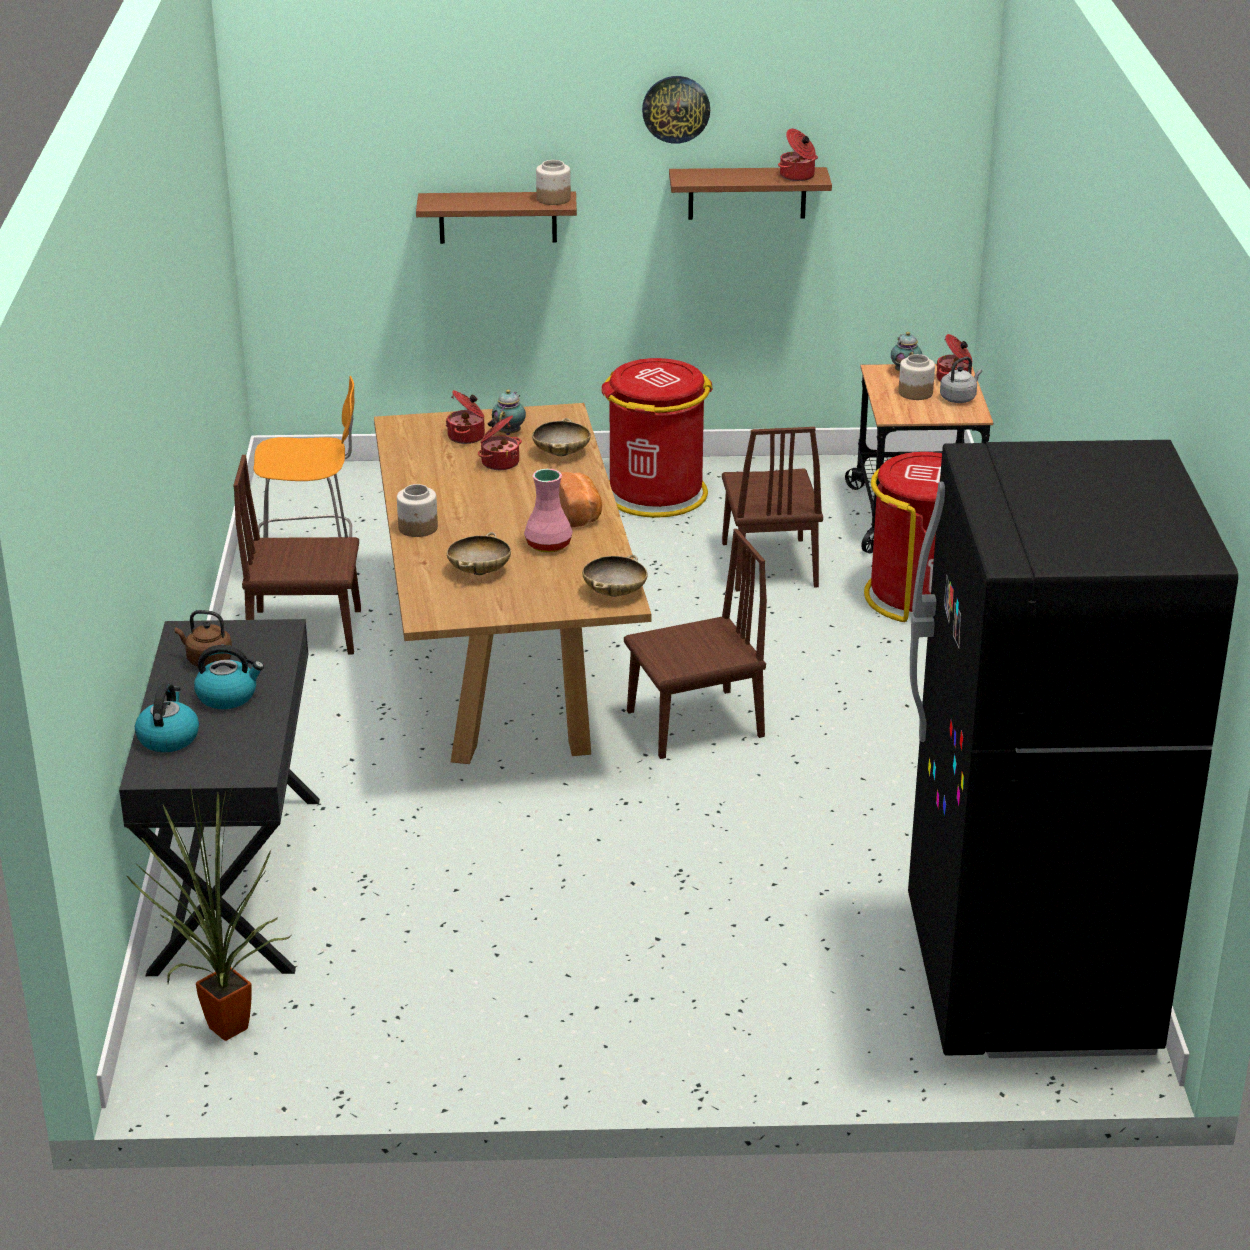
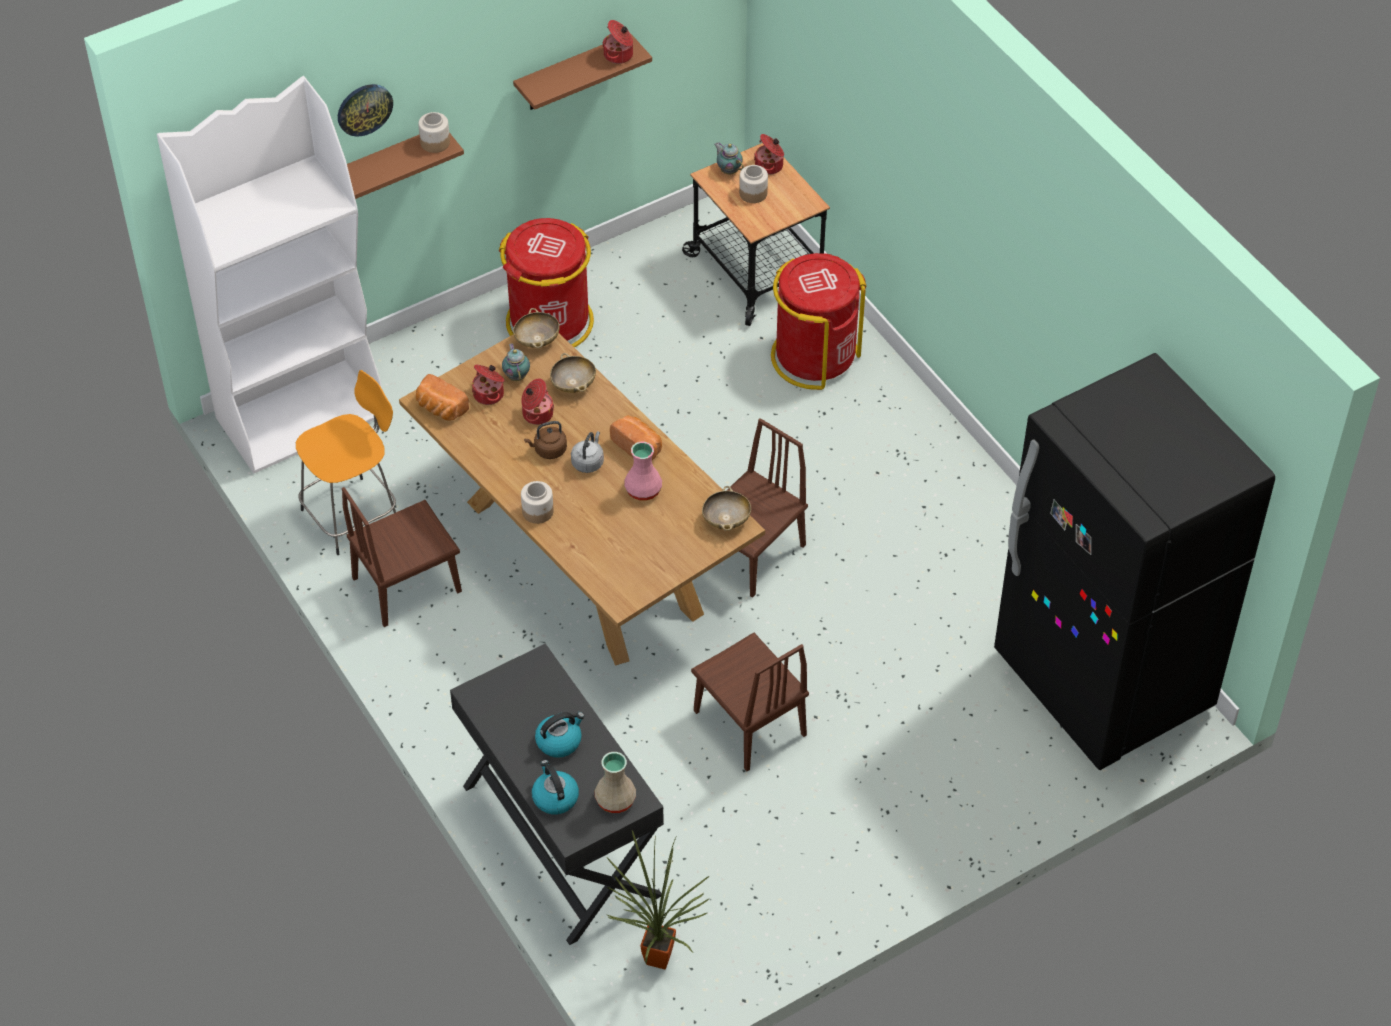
camera: 30 degrees left, 20 degrees up
brown kettle [175,610,232,667] -> brown kettle moved to [524,421,567,459]
beige bowl [447,532,511,575] -> beige bowl moved to [513,308,560,348]
wall clock [642,76,710,144] -> wall clock moved to [338,84,393,136]
brown chair [722,427,823,591] -> brown chair moved to [691,633,809,771]
grey kettle [940,357,982,403] -> grey kettle moved to [571,431,604,473]
none -> white bookcase [157,76,382,474]
none -> bread [416,374,469,421]
none -> beige vase [595,752,636,813]

